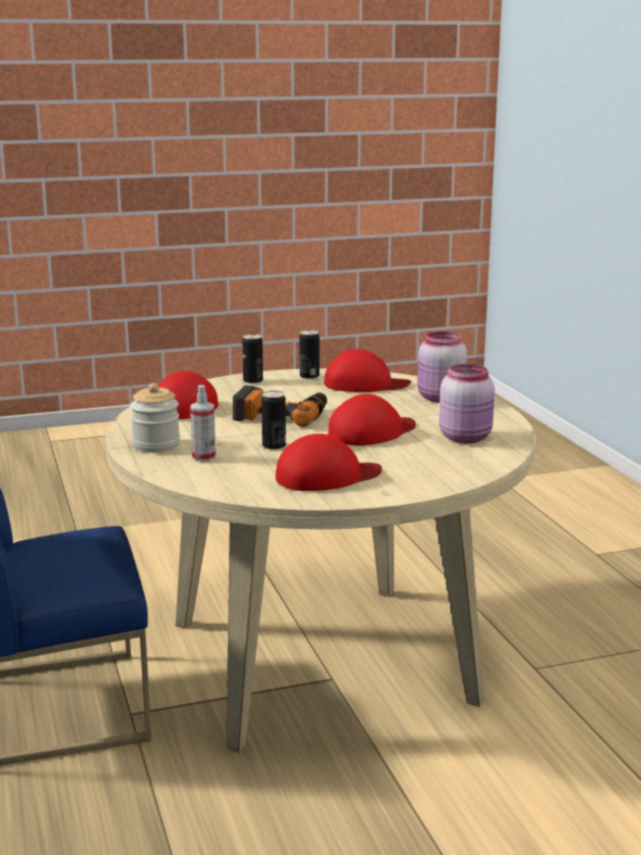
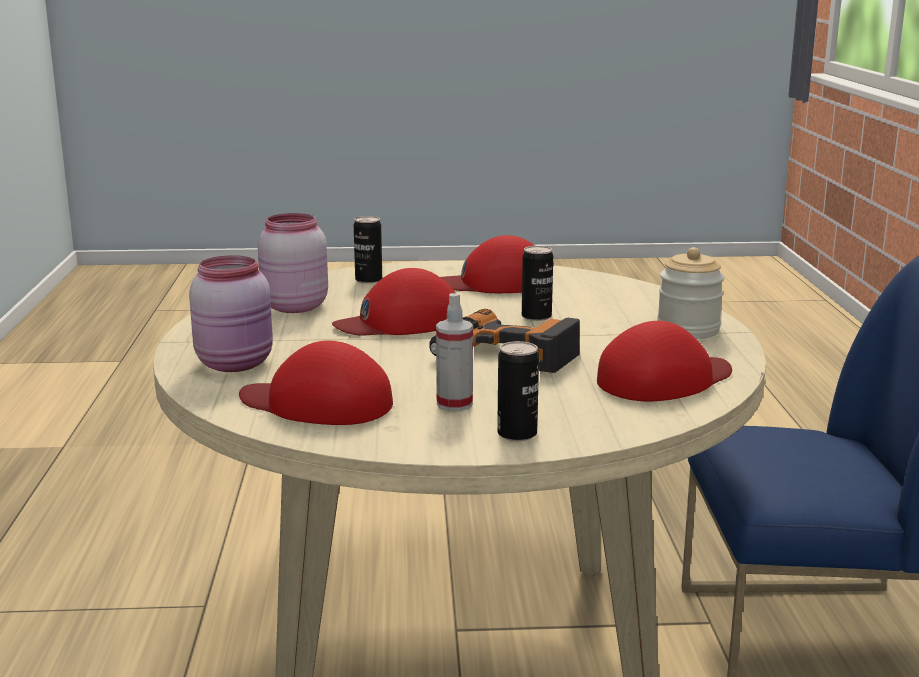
camera: 165 degrees left, 0 degrees up
spray bottle [190,385,216,462] -> spray bottle moved to [436,293,473,411]
can [299,330,319,379] -> can moved to [354,216,382,284]

